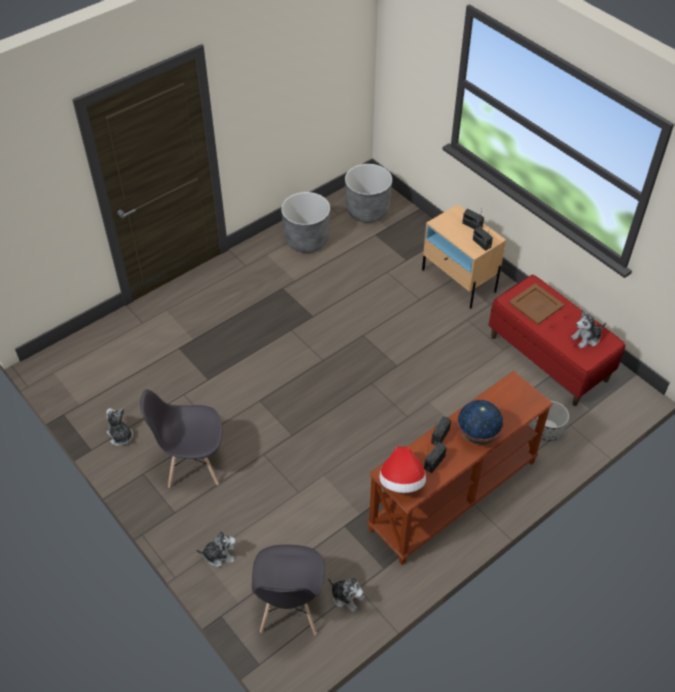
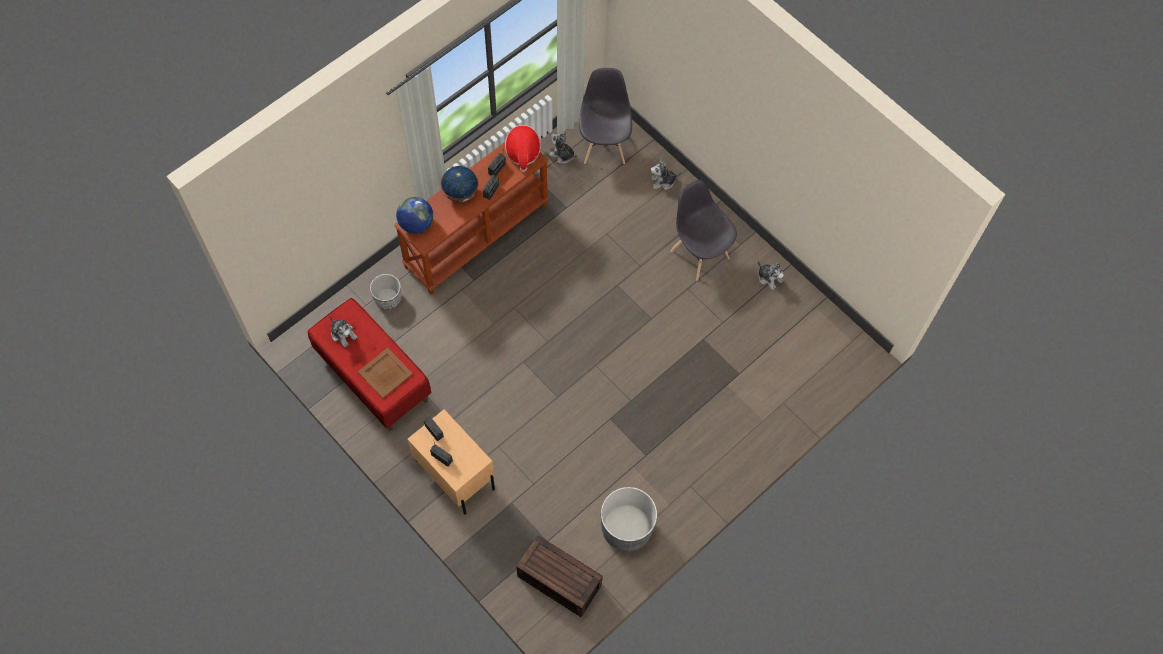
camera: 175 degrees right, 15 degrees up
grey chair [140,390,222,488] -> grey chair turned 120 degrees counterclockwise [671,180,737,281]
grey planter [345,164,392,223] -> brown storage box [516,535,603,617]
plush toy [571,310,606,348] -> plush toy turned 75 degrees clockwise [329,316,358,347]
none -> globe [396,197,433,234]

